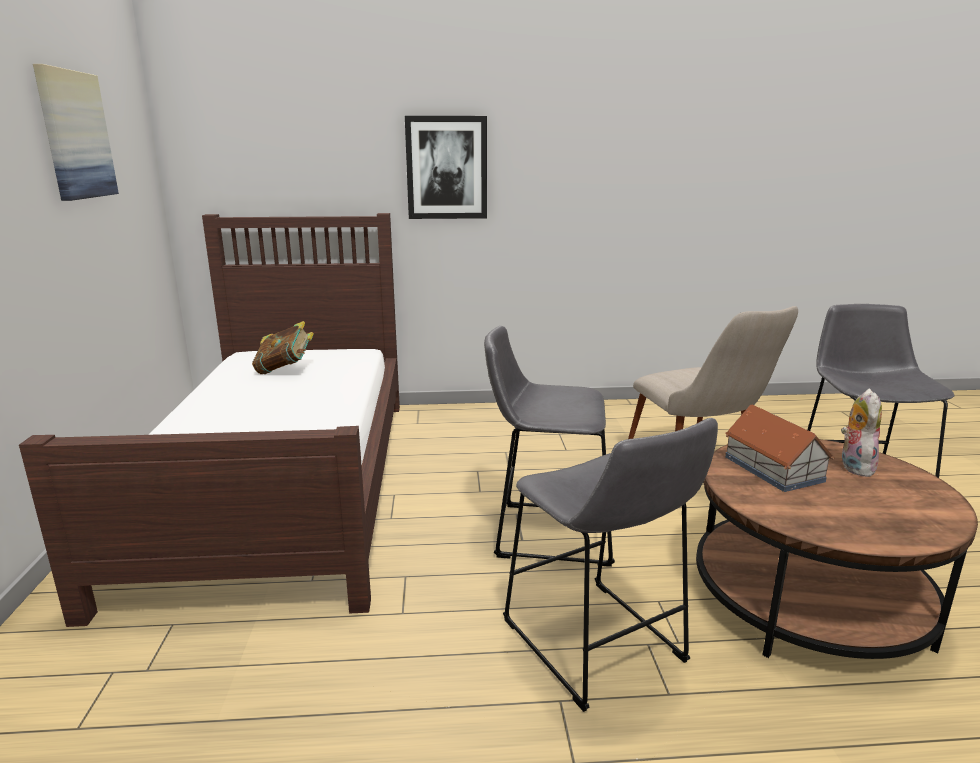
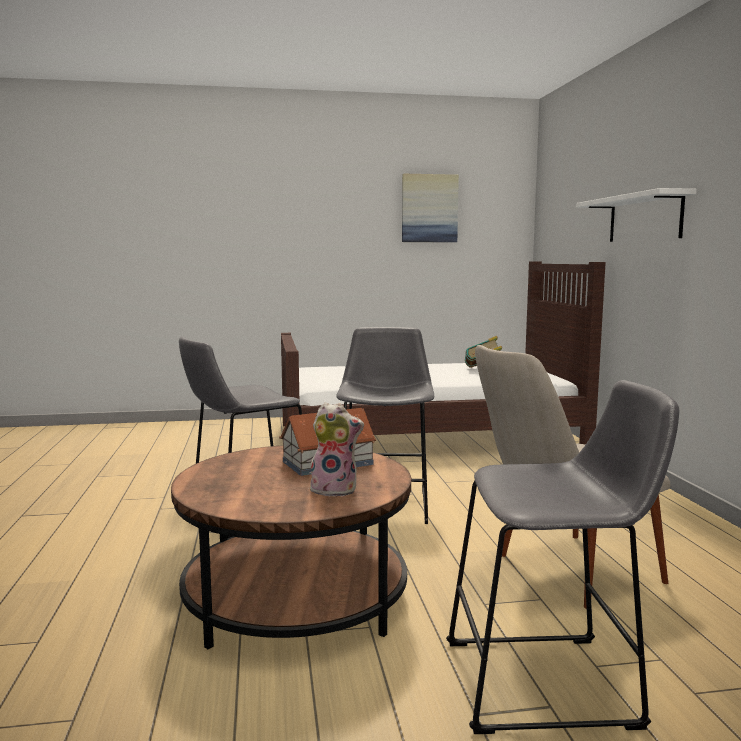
camera: 85 degrees right, 10 degrees down
picture [405,116,487,219] -> white shelf [576,188,697,242]

